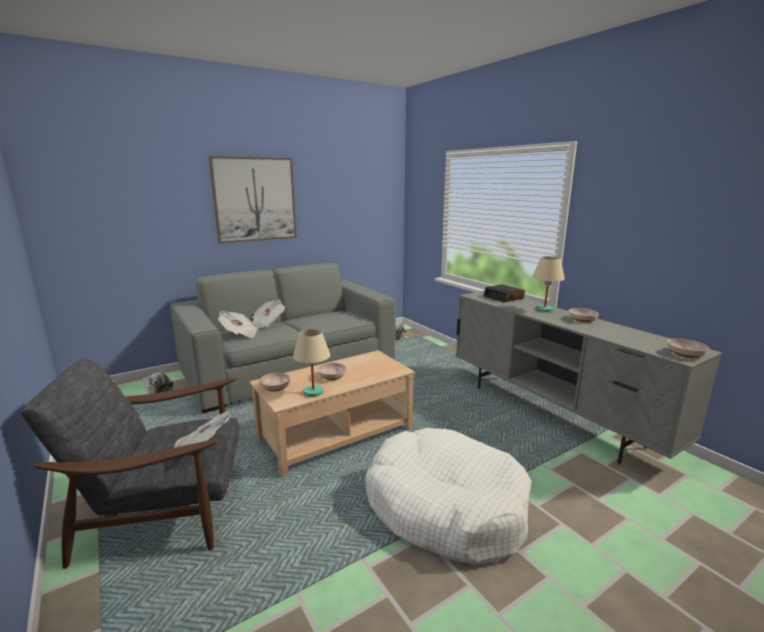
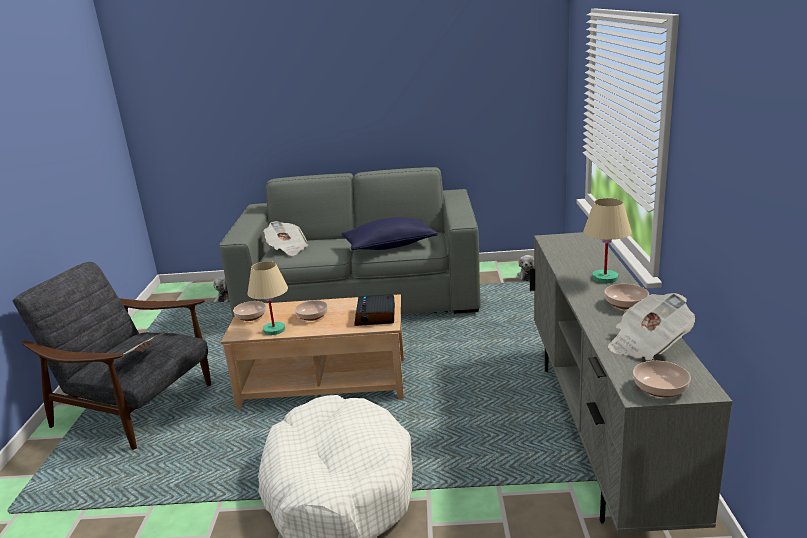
camera: 35 degrees right, 5 degrees up
picture [209,156,297,243] -> none
newspaper [252,300,285,328] -> newspaper moved to [608,293,695,360]
alarm clock [484,284,525,302] -> alarm clock moved to [354,294,395,326]
none -> blue pillow [342,217,438,250]

